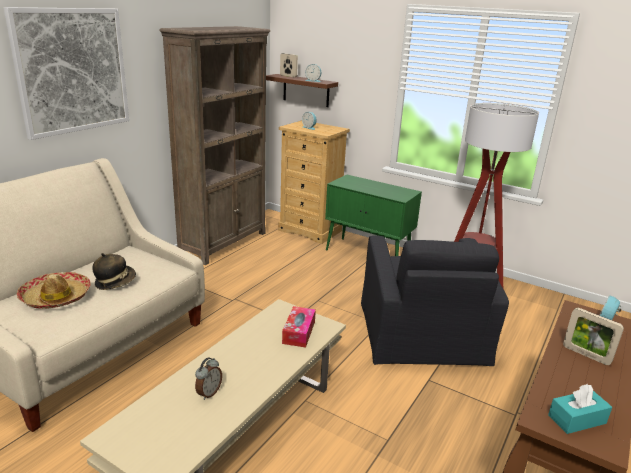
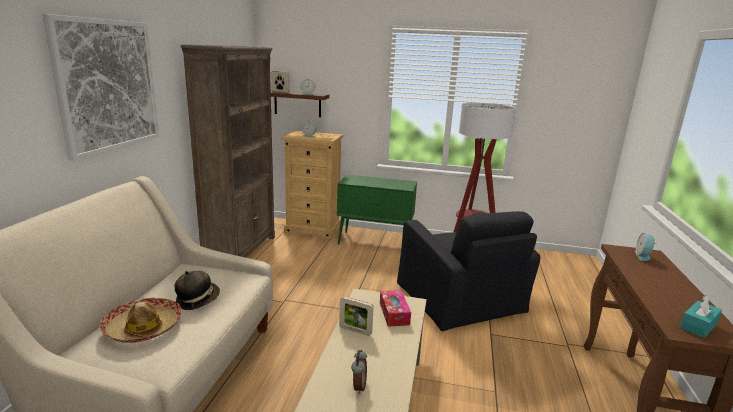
camera: 20 degrees left, 5 degrees down
picture frame [563,308,624,365] -> picture frame moved to [339,297,374,336]

